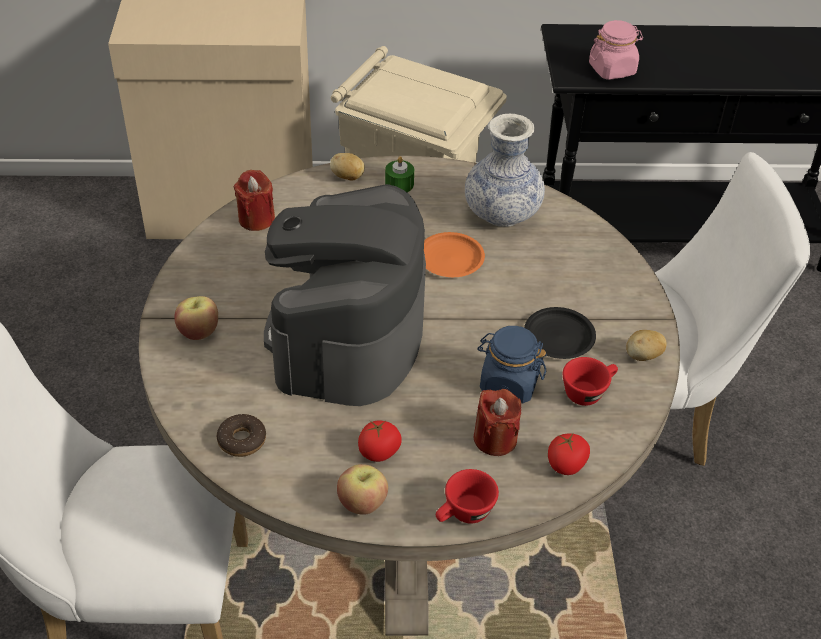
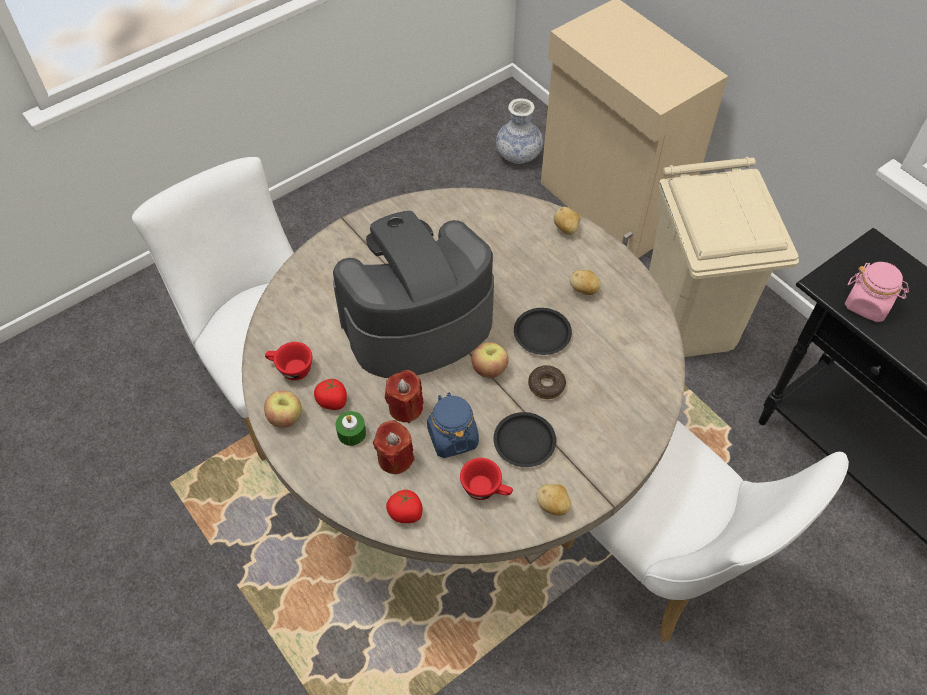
camera: 55 degrees right, 10 degrees up
apple [174,296,218,340] -> apple moved to [472,342,509,378]
donut [217,414,266,457] -> donut moved to [528,365,566,399]
red candle [234,170,275,231] -> red candle moved to [385,370,424,423]
green candle [385,156,414,192] -> green candle moved to [336,411,366,446]
orange plate [424,232,485,277] -> black plate [514,308,572,355]
red cup [436,469,499,523] -> red cup moved to [265,342,312,381]
vase [465,114,545,227] -> vase moved to [496,98,543,164]
none -> potato [570,270,601,295]

